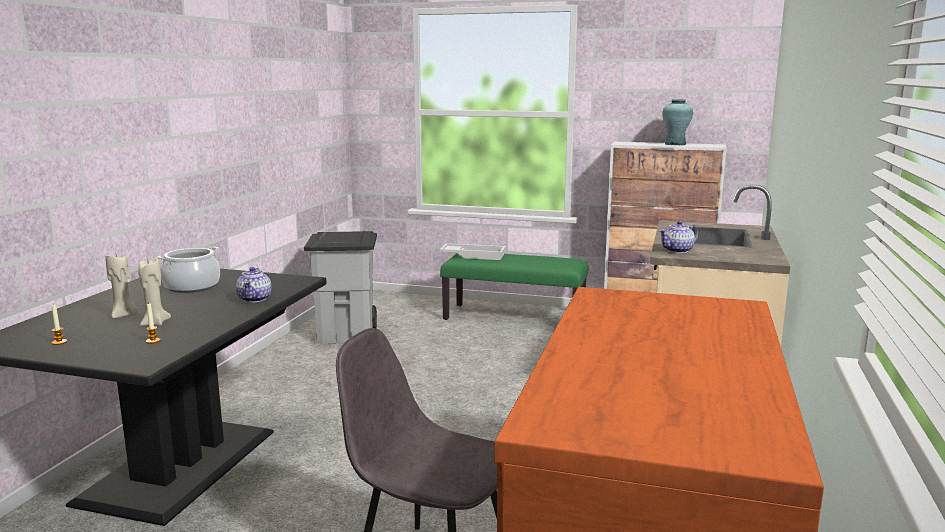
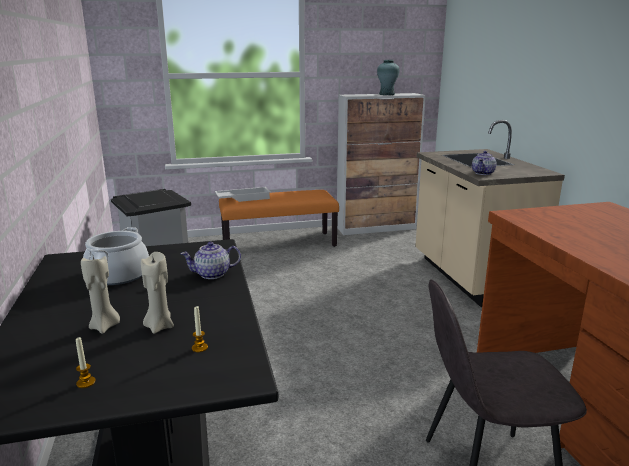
camera: 30 degrees left, 5 degrees up
teapot [236,267,271,303] -> teapot turned 105 degrees clockwise [181,242,241,279]
green bench [440,253,588,320] -> orange bench [219,190,339,247]

